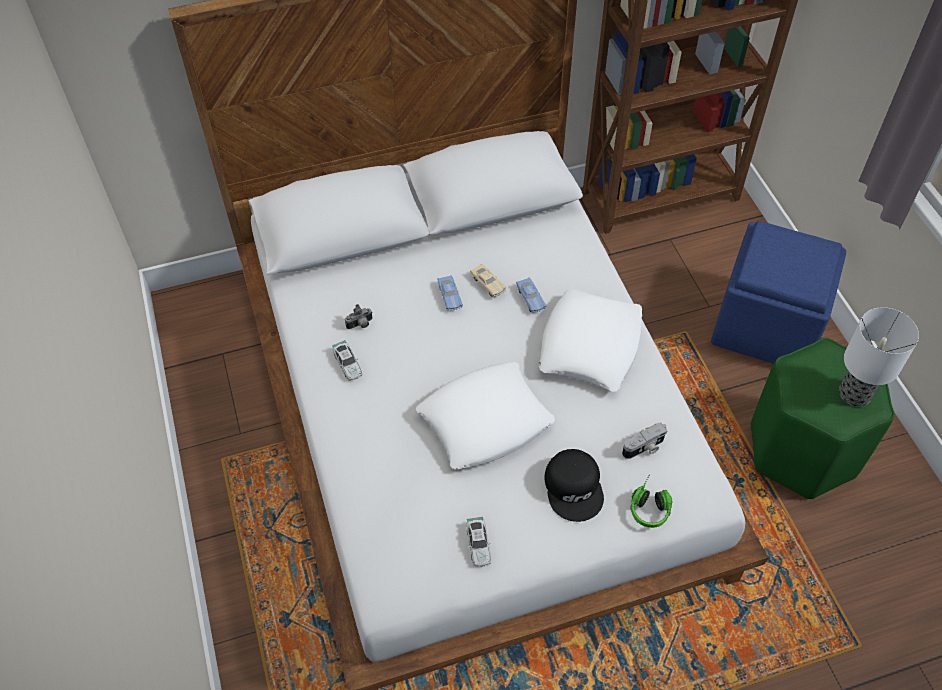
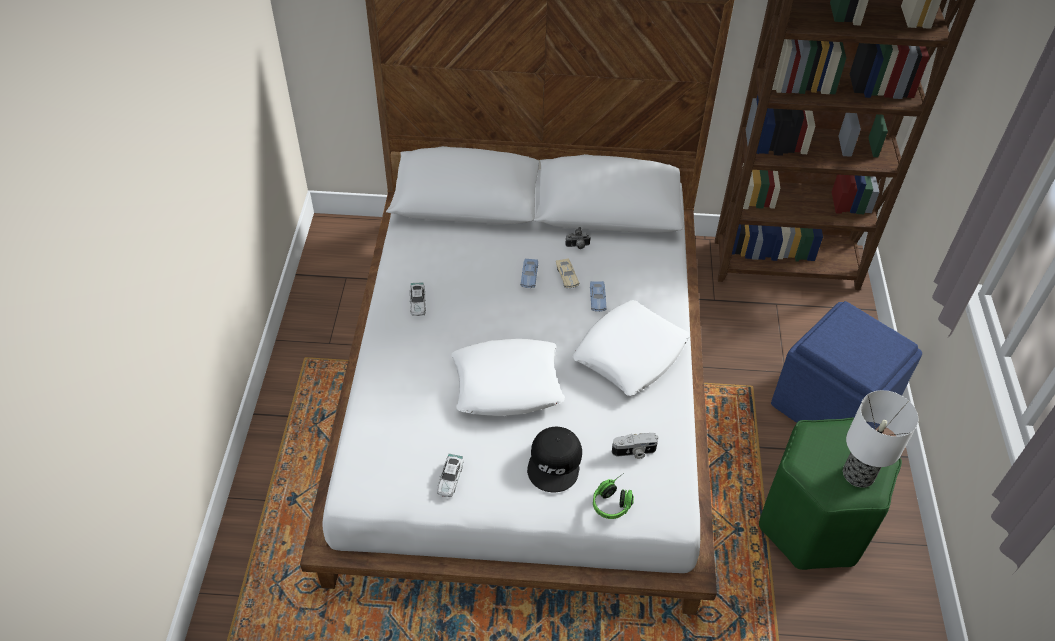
camera: 20 degrees right, 5 degrees down
camera [345,304,373,329] -> camera moved to [565,227,591,249]

